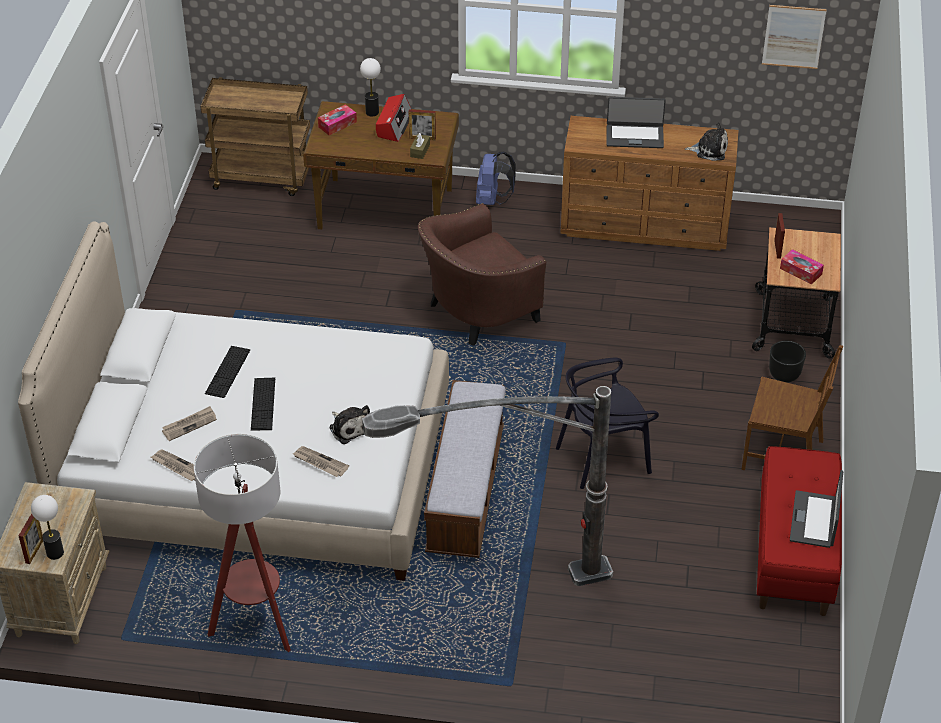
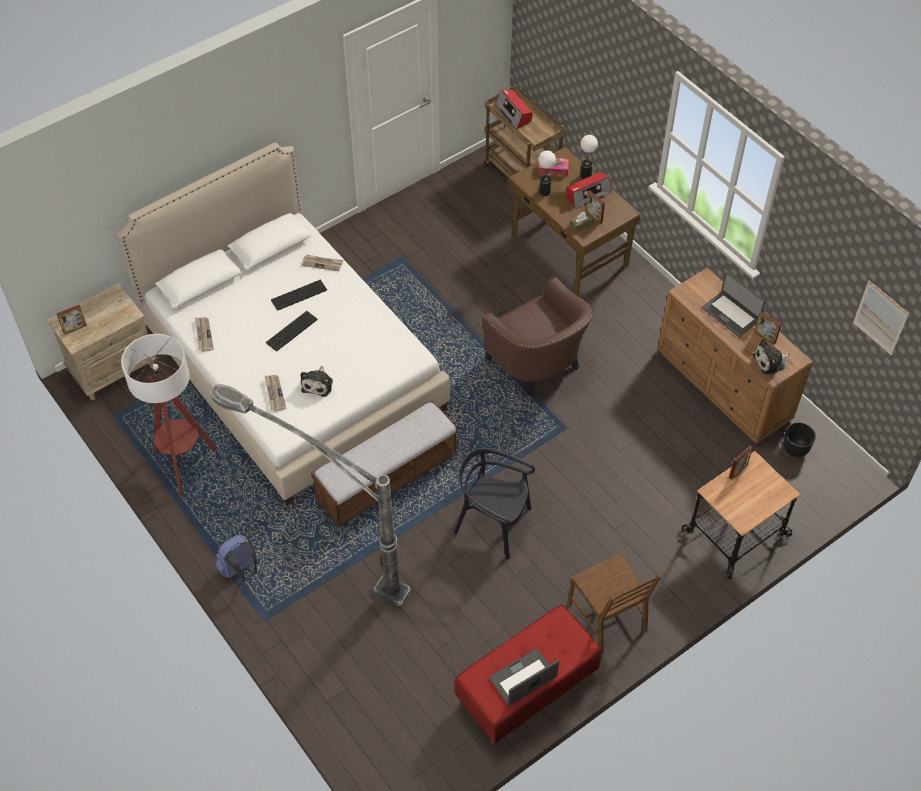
camera: 45 degrees right, 10 degrees up
table lamp [31,495,64,560] -> table lamp moved to [538,150,556,196]
newspaper [162,406,217,441] -> newspaper moved to [301,255,344,271]
brown armchair [418,203,547,346] -> brown armchair turned 135 degrees counterclockwise [482,277,594,396]
blue backpack [476,152,516,205] -> blue backpack moved to [216,535,257,582]
plush toy [685,123,728,161] -> plush toy turned 105 degrees clockwise [753,339,790,375]
black planter [769,341,806,383] -> black planter moved to [784,422,816,457]
tissue box [780,249,824,285] -> none
none -> radio [495,90,533,129]
none -> picture frame [754,311,782,345]

